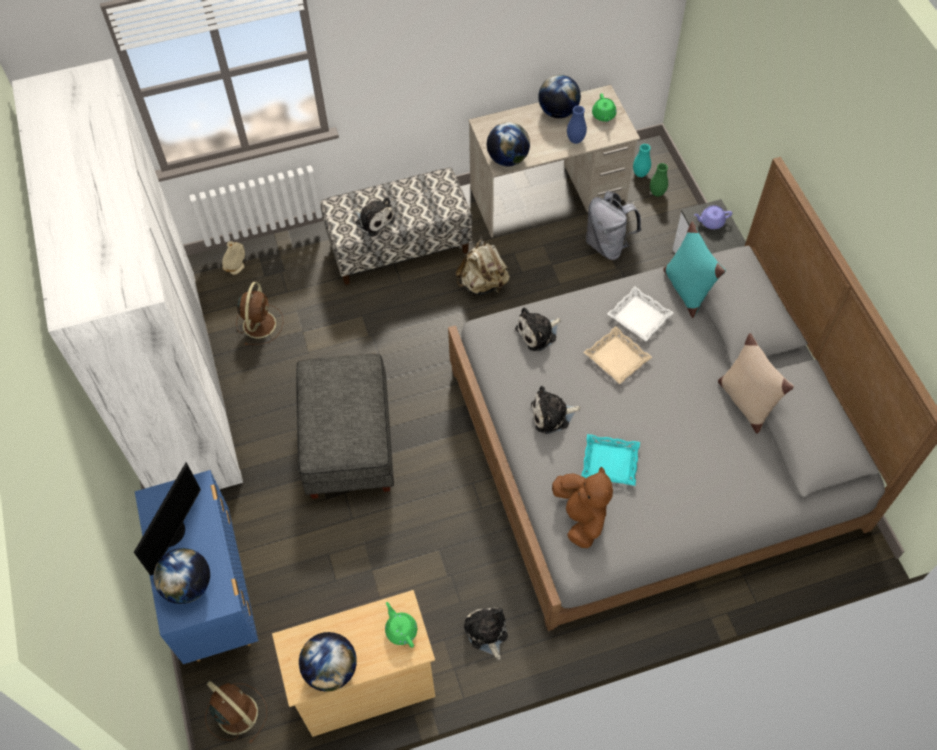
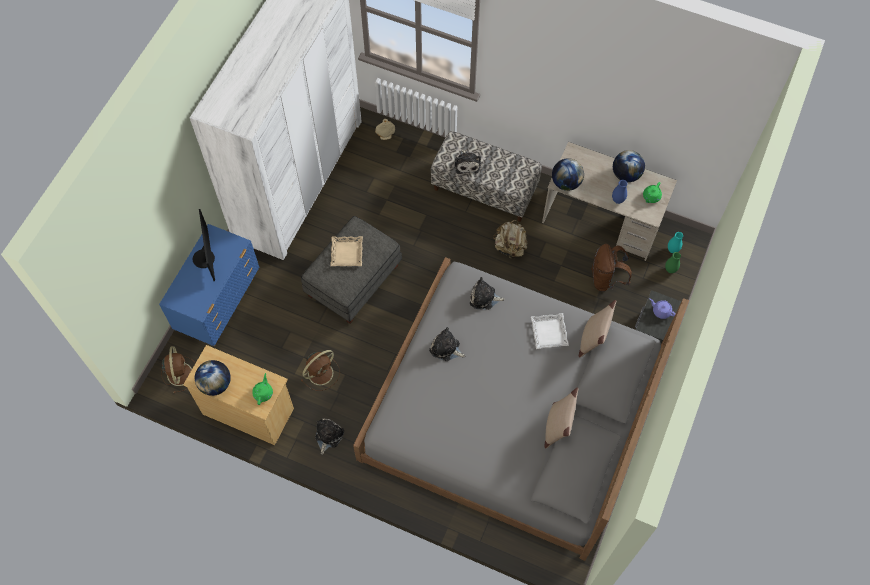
camera: 40 degrees right, 5 degrees up
monitor [134,463,201,576] -> monitor turned 75 degrees counterclockwise [193,209,215,281]
globe [153,548,210,604] -> none
brown fan [236,282,283,345] -> brown fan moved to [301,350,340,391]
brown plush toy [552,466,613,548] -> none
turquoise tray [581,434,640,486] -> none
beige tray [584,326,652,384] -> beige tray moved to [330,236,363,266]
grey backpack [586,191,641,260] -> brown backpack [591,244,632,292]
turquoise pillow [663,221,726,318] -> beige pillow [579,300,616,357]

